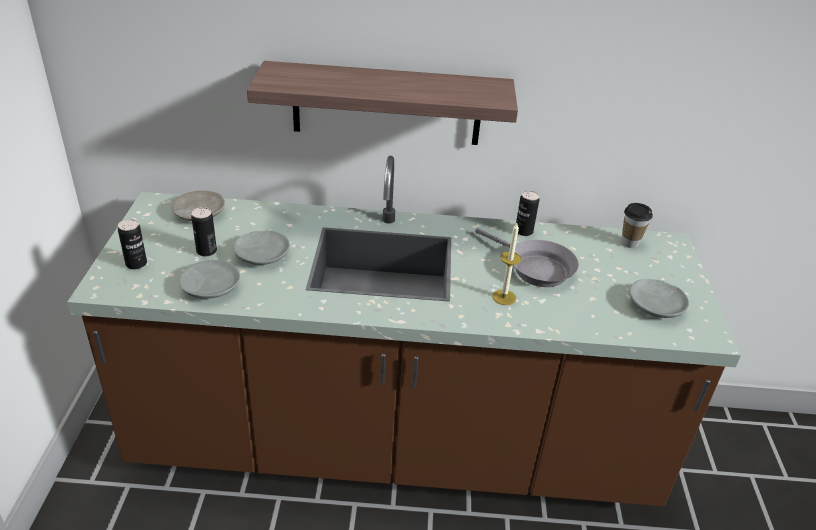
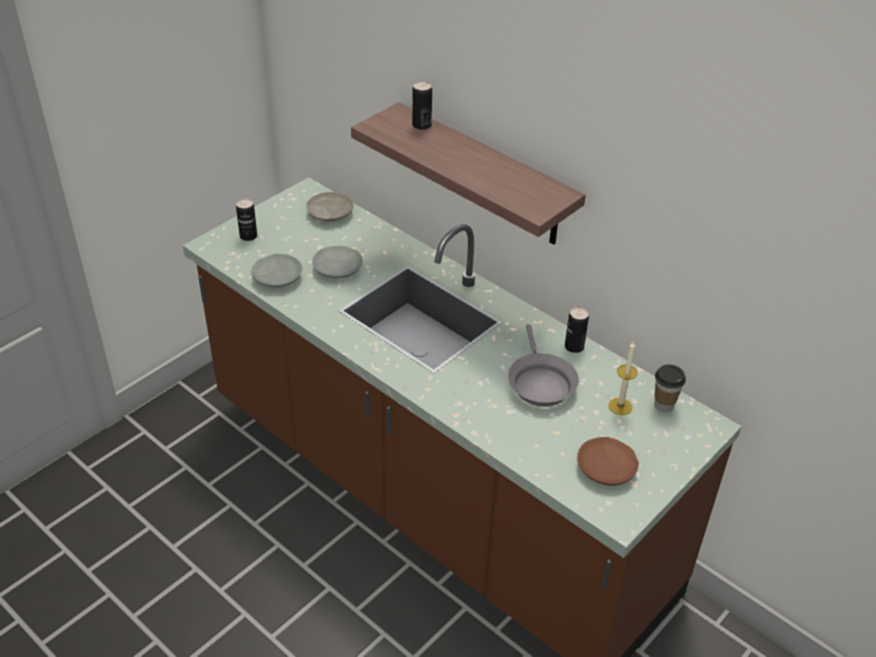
camera: 40 degrees right, 5 degrees up
can [191,207,217,256] -> can moved to [412,81,432,130]
candle [492,223,521,305] -> candle moved to [609,341,638,415]
grey plate [630,279,689,318] -> brown plate [577,437,639,486]

